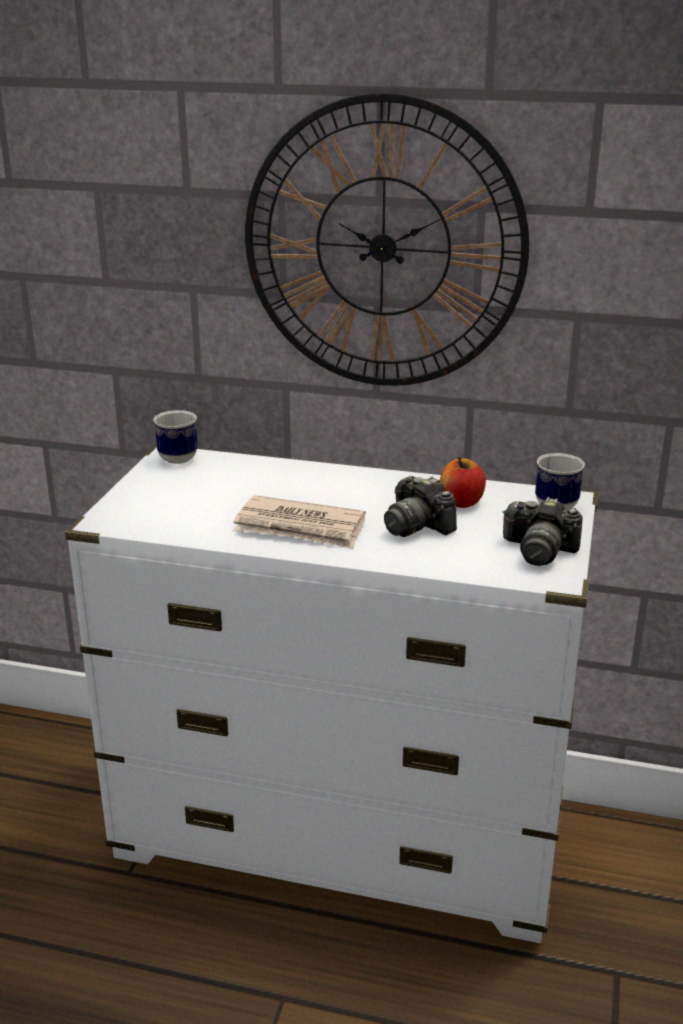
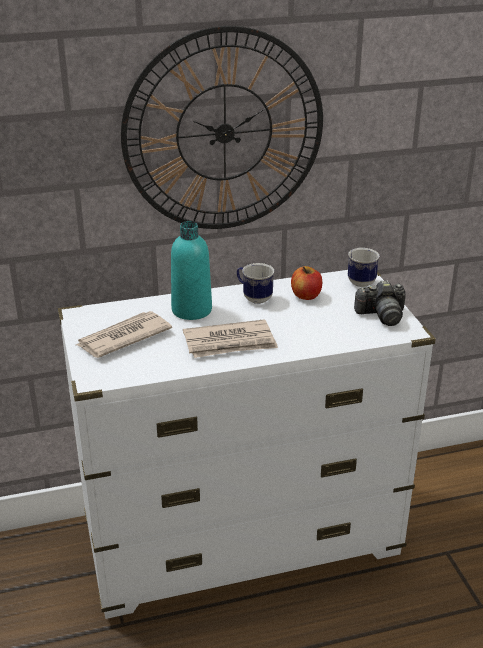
camera: 30 degrees left, 5 degrees up
mug [153,410,198,464] -> mug moved to [237,263,274,304]
camera [384,476,457,537] -> none
none -> newspaper [76,311,172,358]
none -> turquoise bottle [171,221,212,320]

